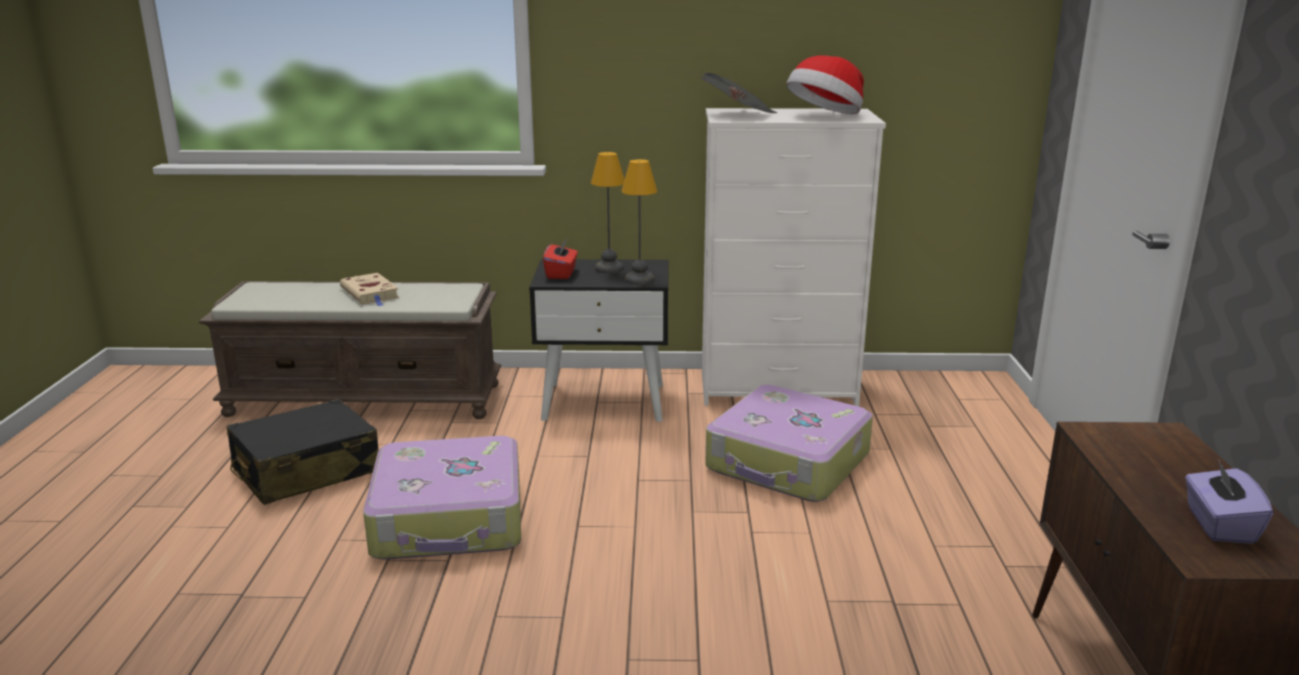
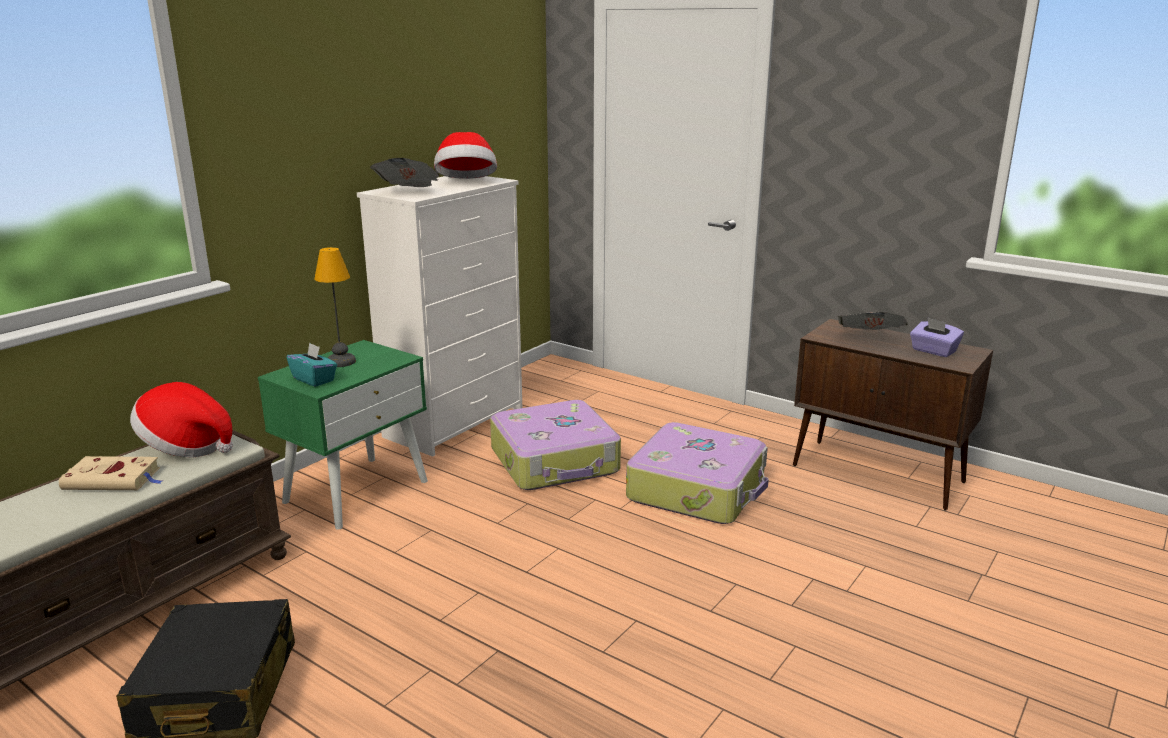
camera: 55 degrees left, 0 degrees up
suitcase [363,436,521,560] -> suitcase moved to [626,422,769,524]
black nightstand [529,259,668,422] -> green nightstand [258,340,428,530]
red tissue box [543,239,578,279] -> turquoise tissue box [286,342,337,387]
table lamp [621,159,657,285] -> none
none -> hat [130,382,233,458]
none -> newspaper [838,312,908,330]

